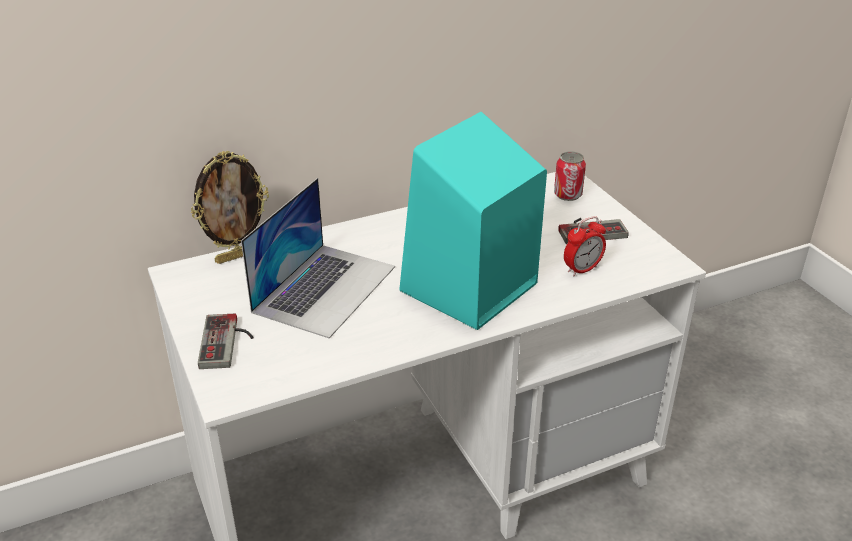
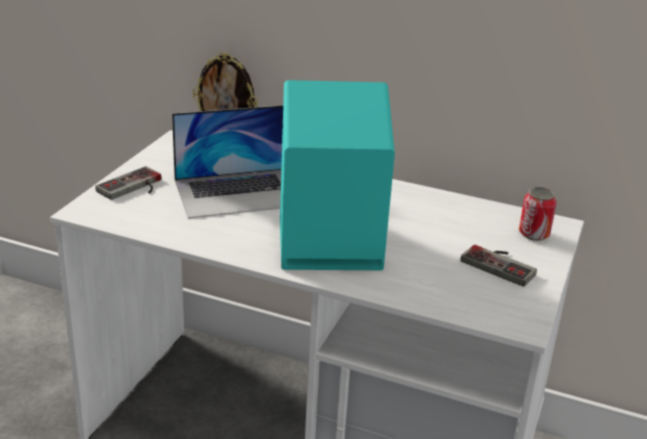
camera: 45 degrees right, 5 degrees down
alarm clock [564,216,606,276] -> none

